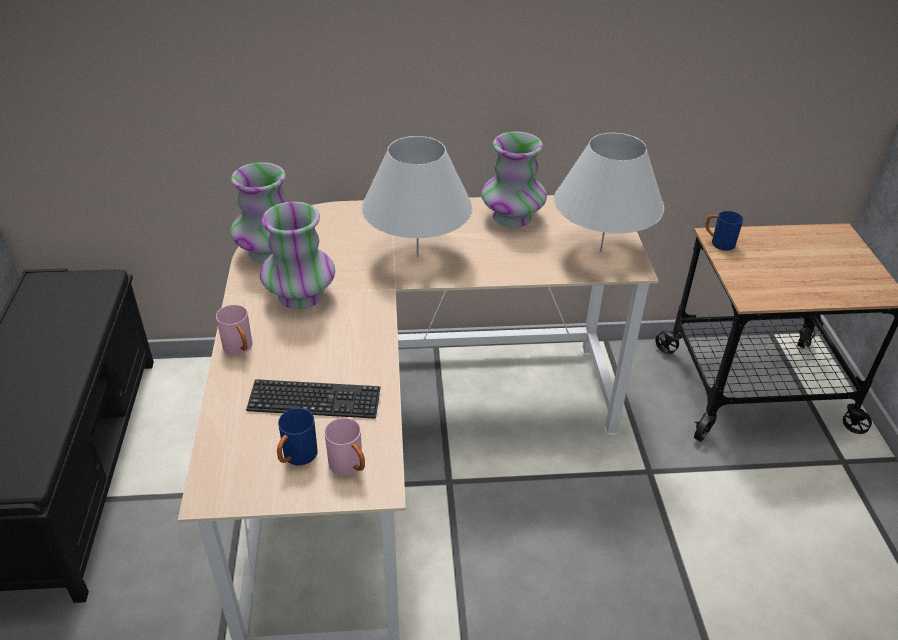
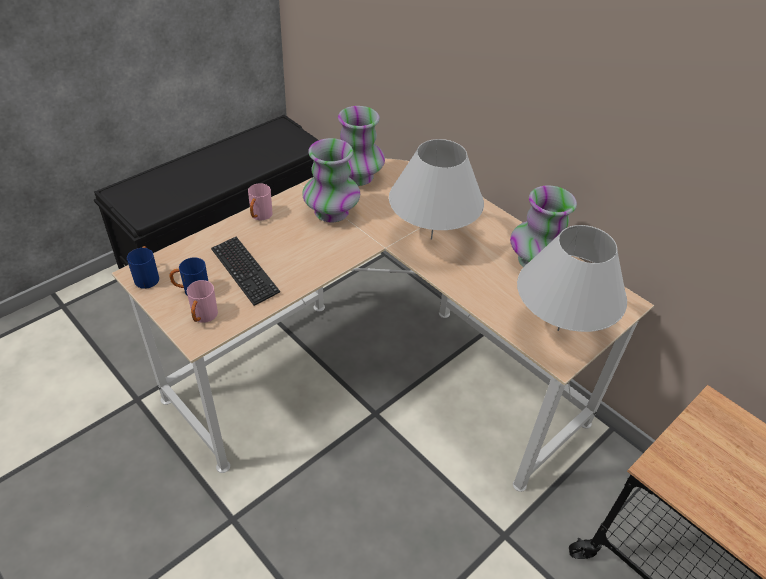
camera: 50 degrees right, 5 degrees up
blue mug [705,211,744,251] -> blue mug moved to [127,246,159,289]

